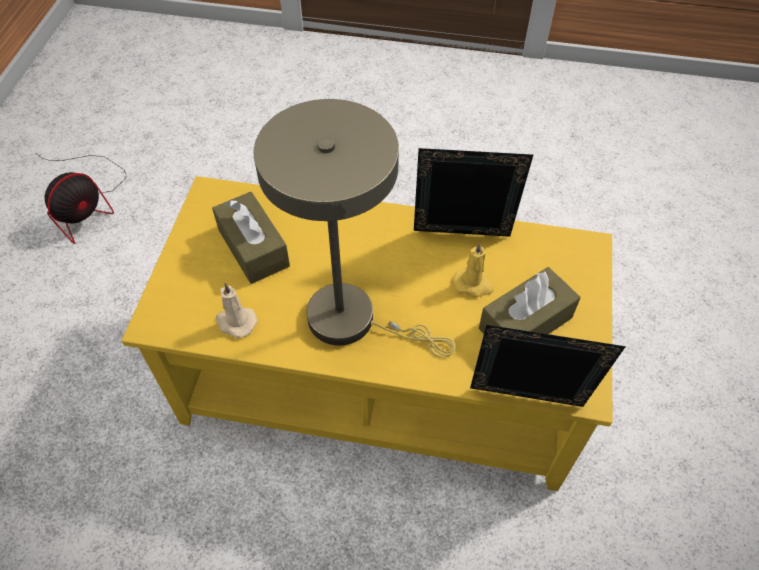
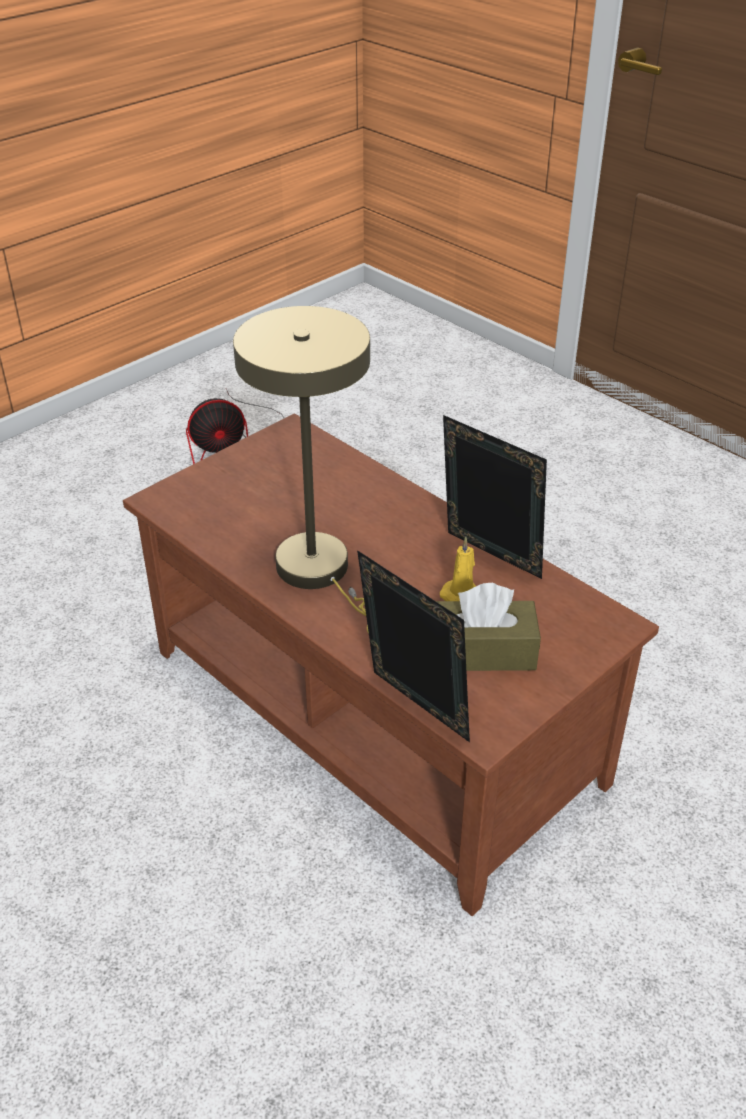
camera: 35 degrees right, 15 degrees down
yellow coffee table [122,176,612,491] -> brown coffee table [123,413,659,916]
brown tissue box [212,192,290,284] -> none
beige candle [216,283,257,338] -> none

